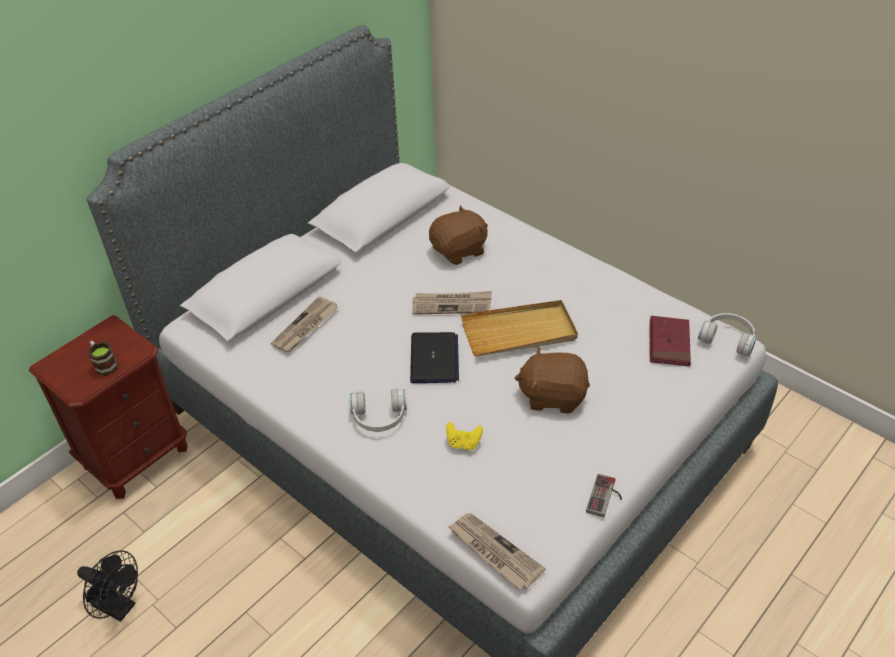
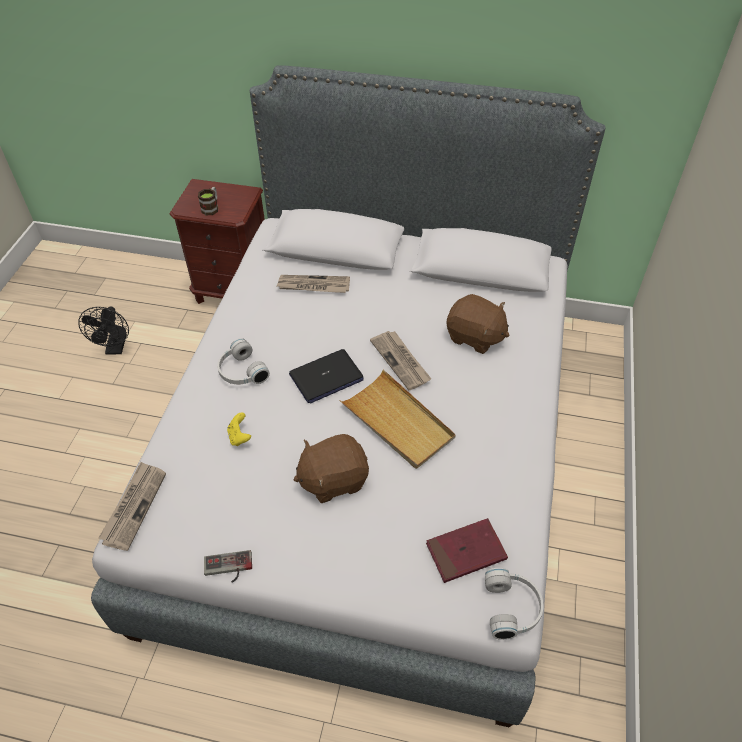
camera: 60 degrees right, 5 degrees up
brown plush toy [515,346,590,414] -> brown plush toy turned 90 degrees counterclockwise [294,434,369,503]

